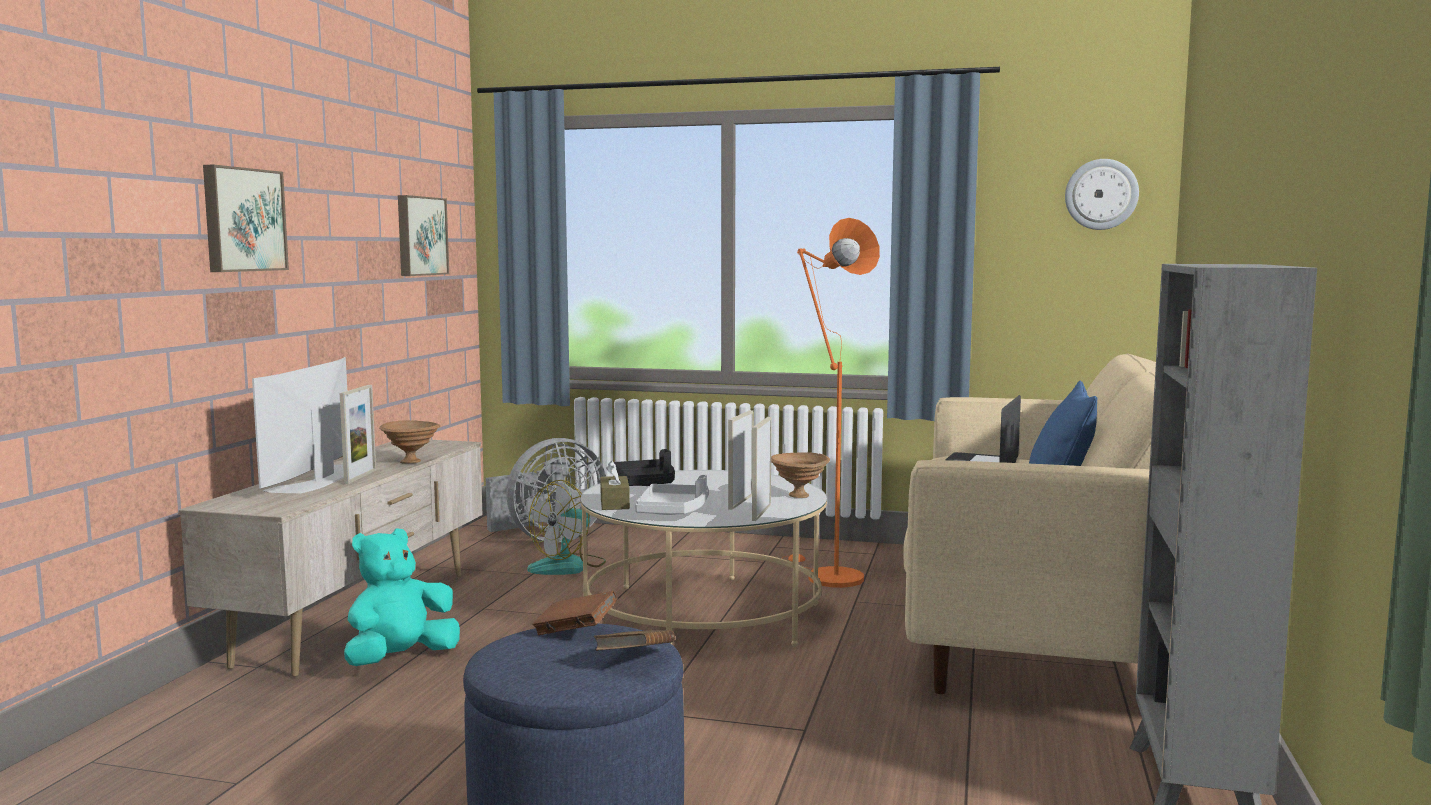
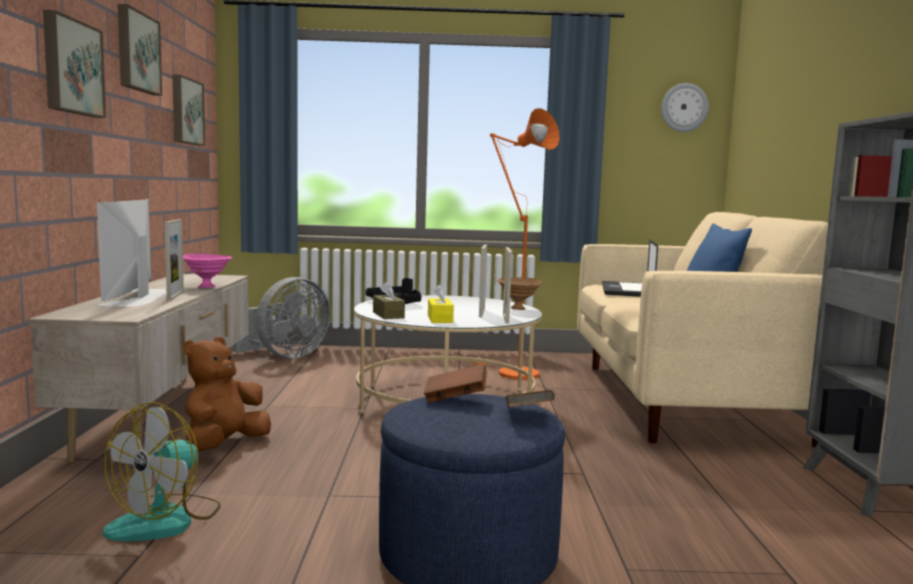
camera: 15 degrees left, 0 degrees up
turquoise plush toy [344,528,460,666] -> brown plush toy [184,337,271,451]
brown bowl [379,420,441,464] -> pink bowl [183,254,232,288]
fan [528,480,606,575] -> fan moved to [103,402,221,541]
grey tray [635,475,709,515] -> yellow tissue box [428,284,454,323]
none -> picture [118,4,162,96]

